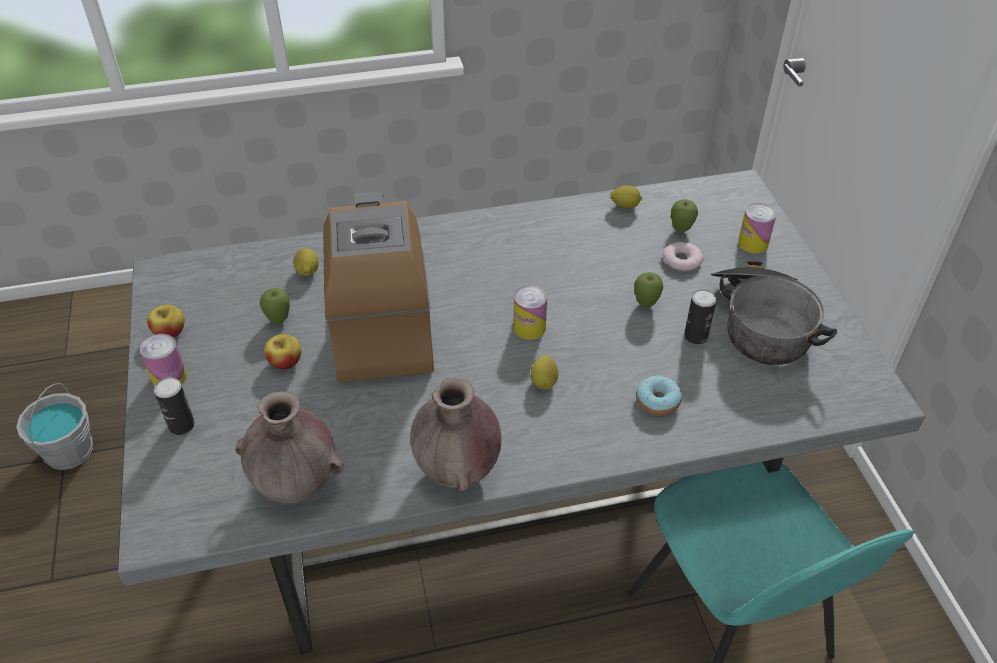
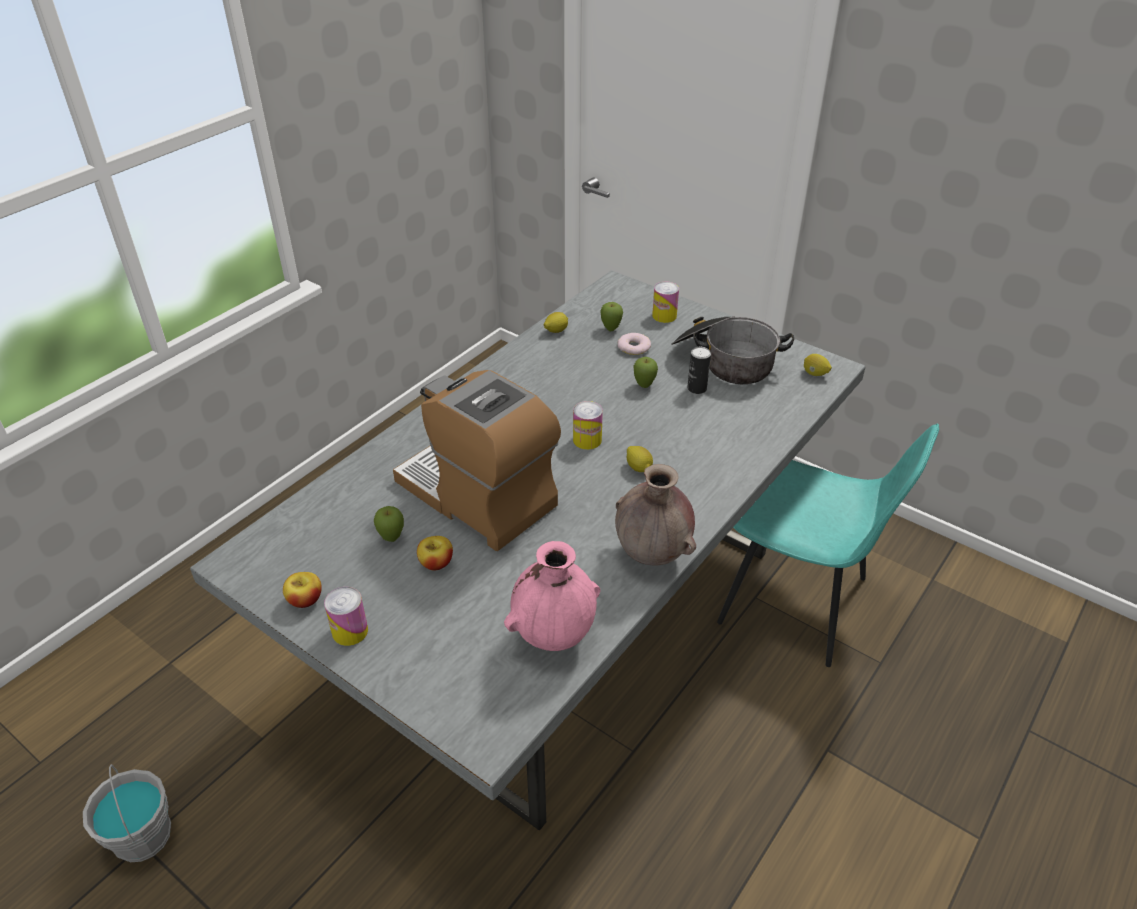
camera: 40 degrees left, 5 degrees down
can [154,377,195,435] -> none
brown vase [235,391,344,504] -> pink vase [504,541,600,651]
lemon [293,248,319,276] -> lemon moved to [804,354,832,376]
donut [636,375,682,416] -> none

